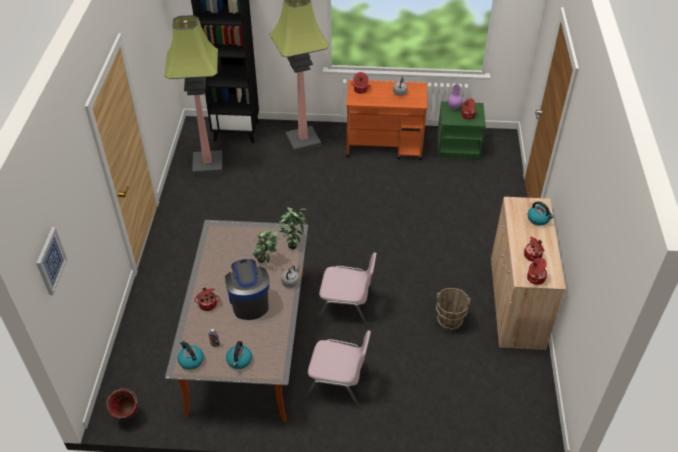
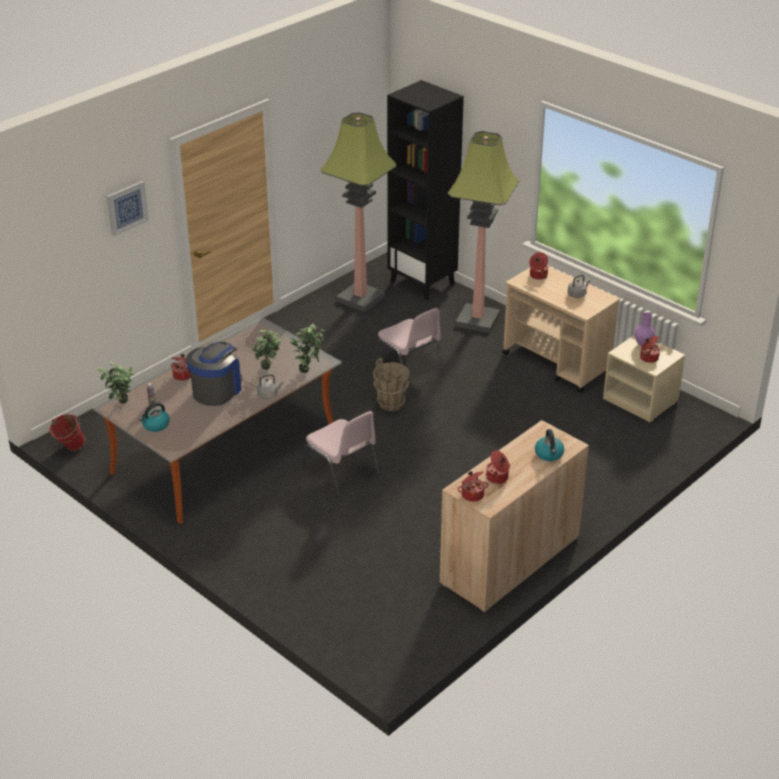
camera: 40 degrees right, 10 degrees down
picture [36,227,67,295] -> picture moved to [107,181,149,236]
kettle [178,341,204,370] -> potted plant [97,362,135,403]
pink chair [306,330,371,407] -> pink chair moved to [372,308,444,369]
orange cart [346,80,428,160] -> beige cart [502,266,620,393]
brown bucket [436,288,471,331] -> brown bucket moved to [373,358,410,411]
green nightstand [437,101,486,159] -> beige nightstand [603,335,685,422]

